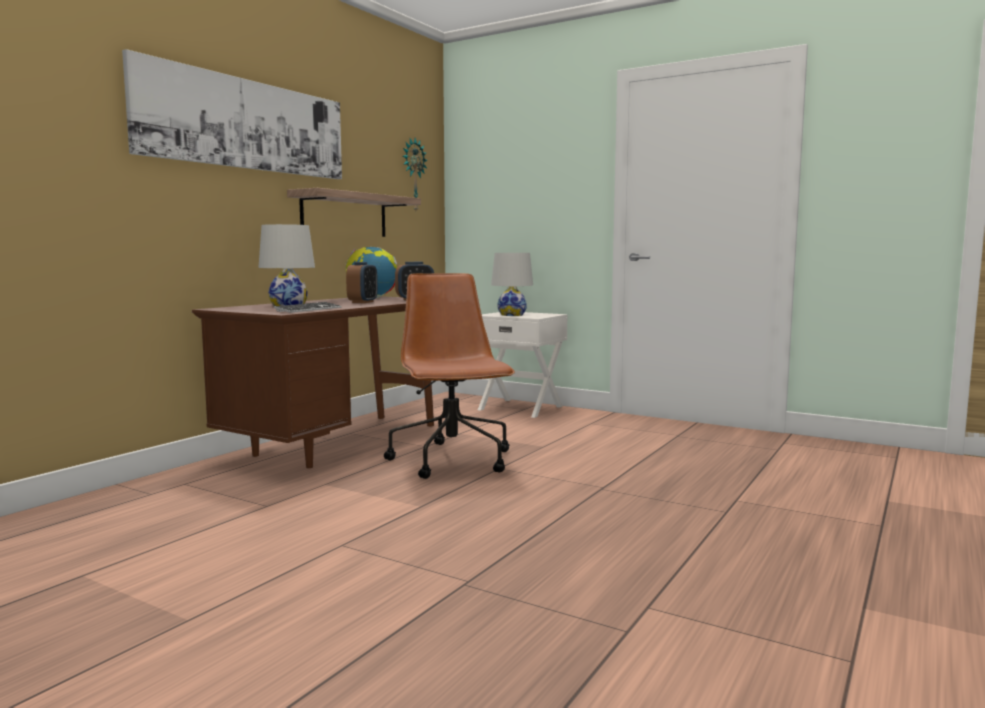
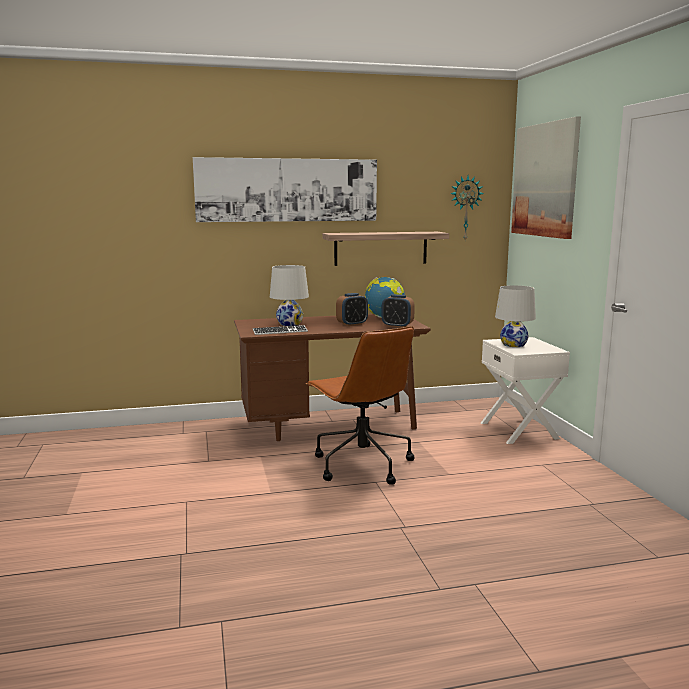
camera: 45 degrees right, 5 degrees up
brown office chair [384,273,515,479] -> brown office chair turned 120 degrees clockwise [306,326,414,485]
none -> picture [511,116,581,239]

